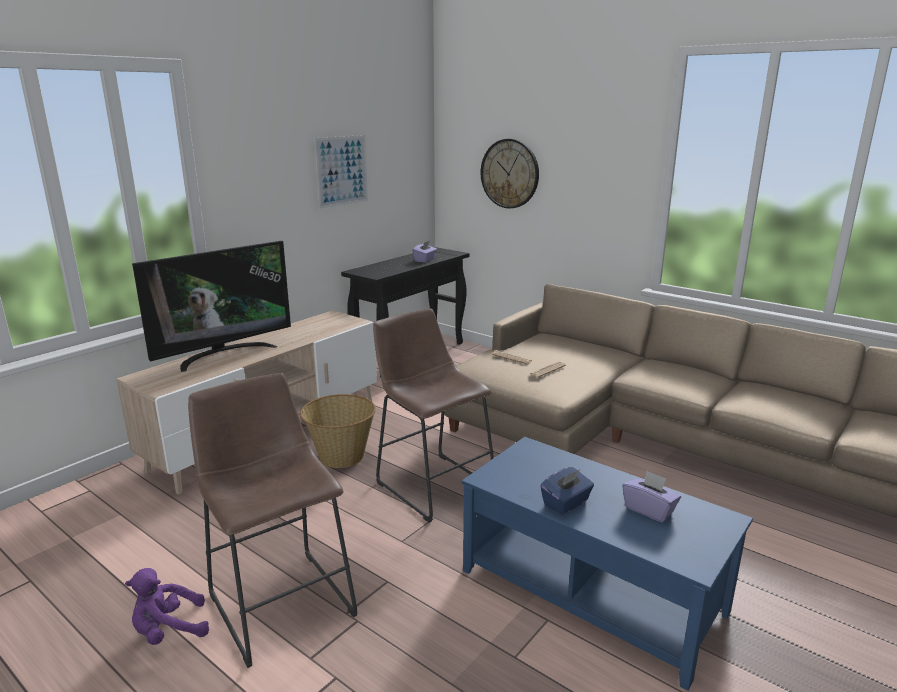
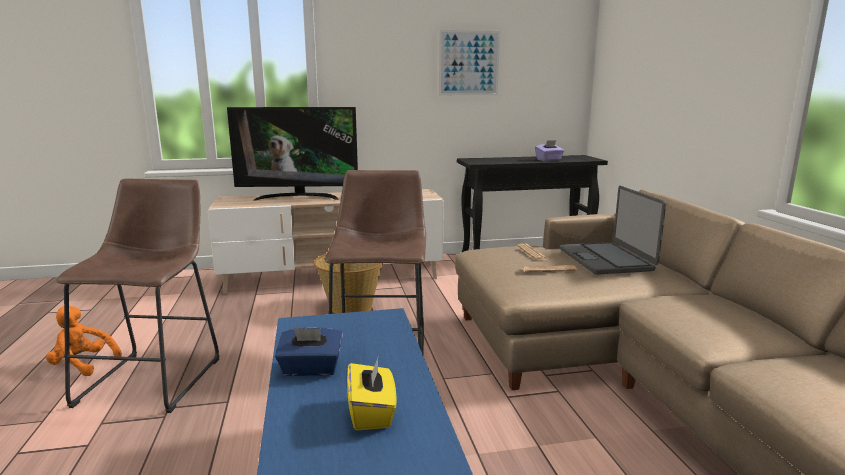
camera: 40 degrees right, 5 degrees down
purple plush toy [125,568,209,645] -> orange plush toy [46,306,122,376]
wall clock [481,139,539,209] -> none
purple tissue box [622,471,681,522] -> yellow tissue box [347,358,397,431]
none -> laptop [560,186,666,275]

